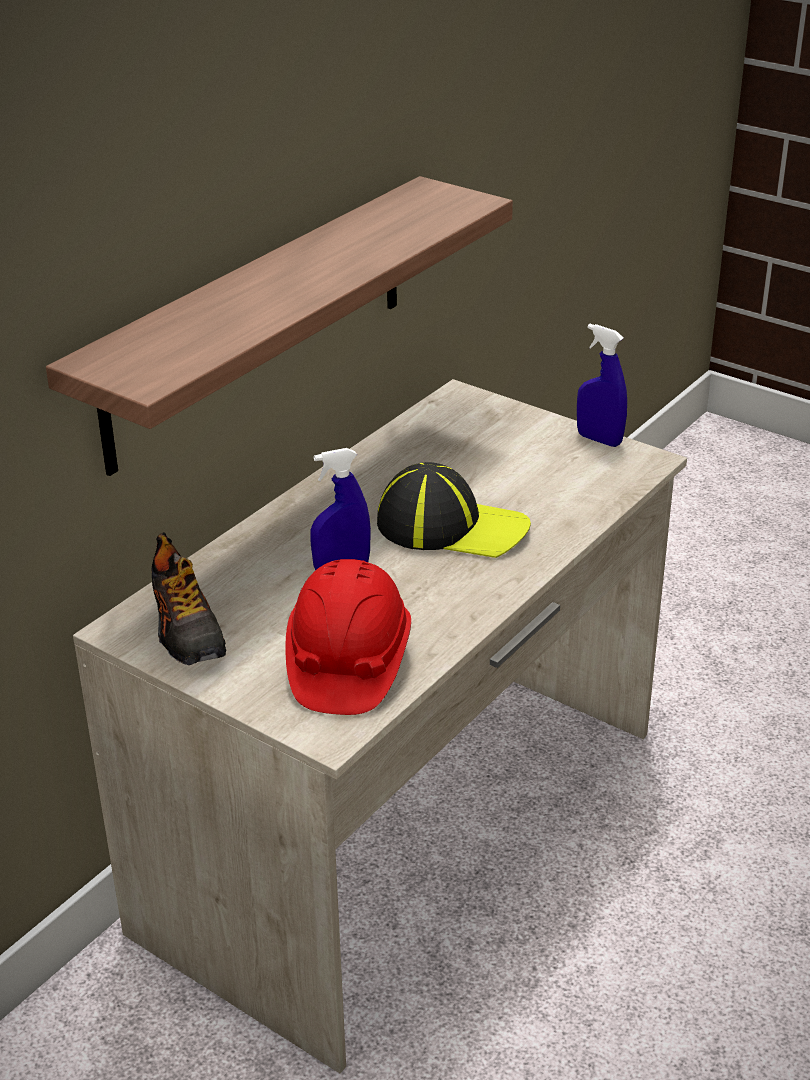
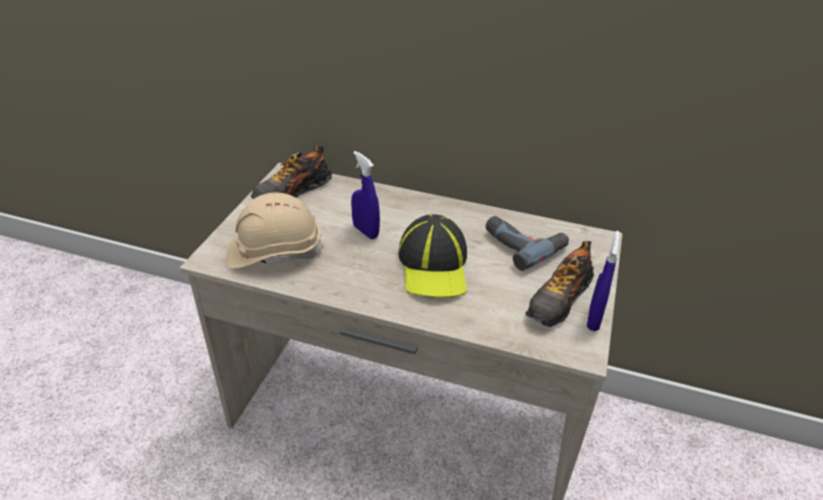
camera: 70 degrees right, 5 degrees up
shelf [46,176,513,476] -> none
red hard hat [286,559,411,715] -> beige hard hat [226,192,323,269]
none -> power drill [485,216,569,271]
none -> shoe [526,241,594,327]

